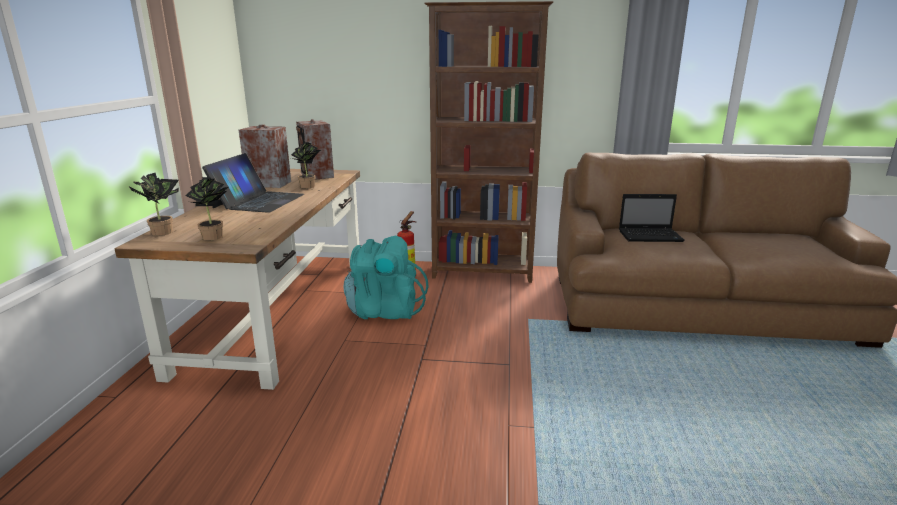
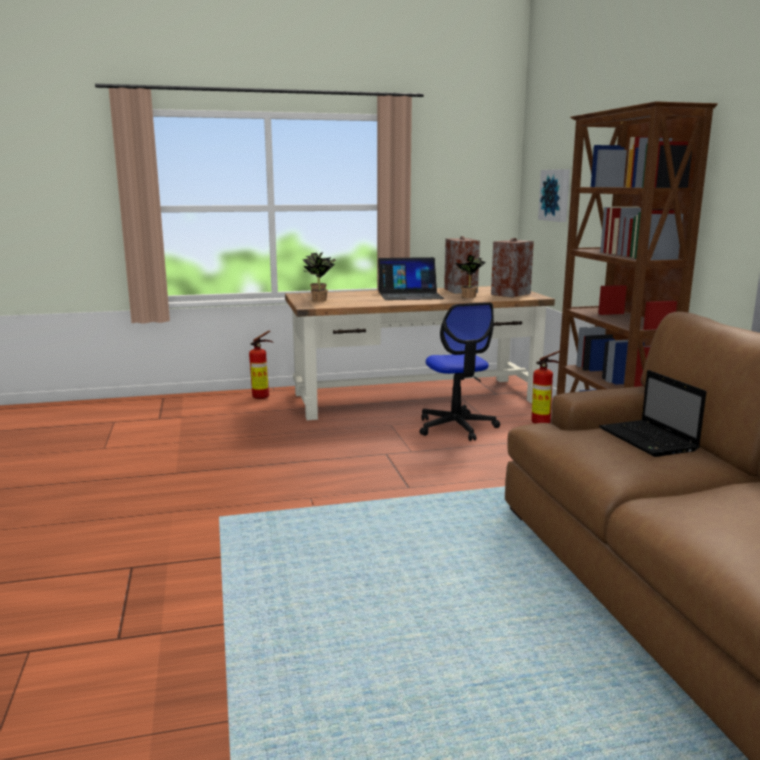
camera: 70 degrees right, 5 degrees down
turquoise backpack [344,236,429,319] -> office chair [419,302,500,441]
none -> fire extinguisher [249,330,274,399]
none -> picture [538,169,570,222]

